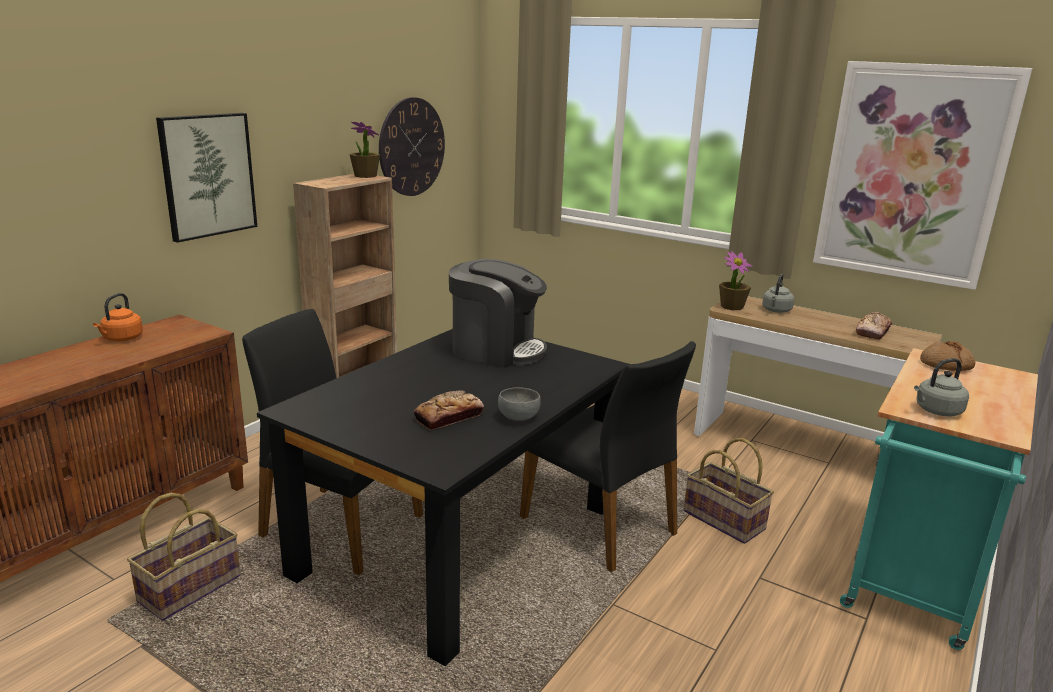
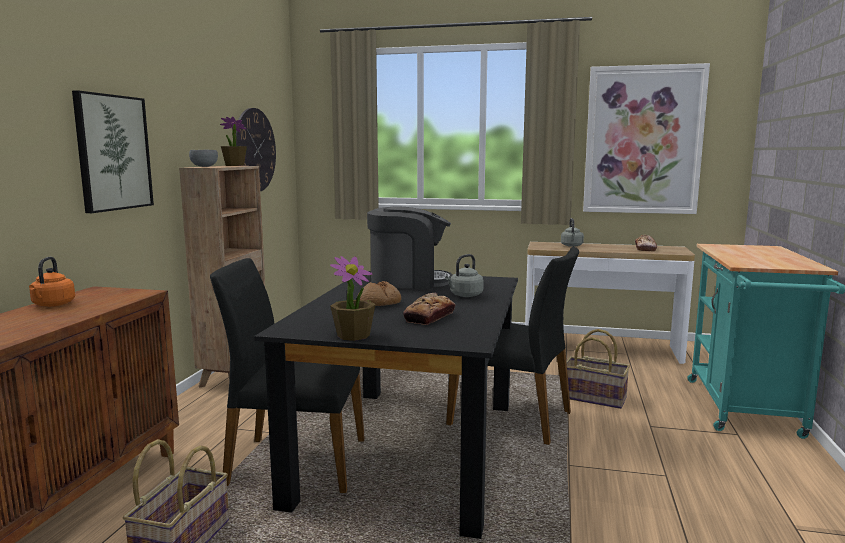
camera: 20 degrees left, 10 degrees down
grey bowl [498,387,541,421] -> grey bowl moved to [189,150,218,167]
potted plant [719,251,752,310] -> potted plant moved to [330,256,376,341]
grey kettle [914,358,969,417] -> grey kettle moved to [445,254,484,297]
bread [920,341,976,371] -> bread moved to [357,281,401,306]

